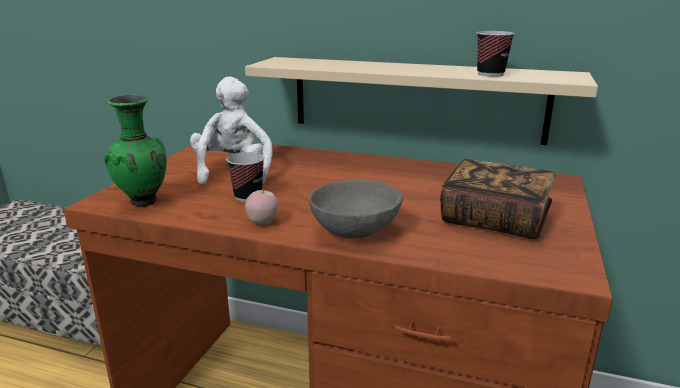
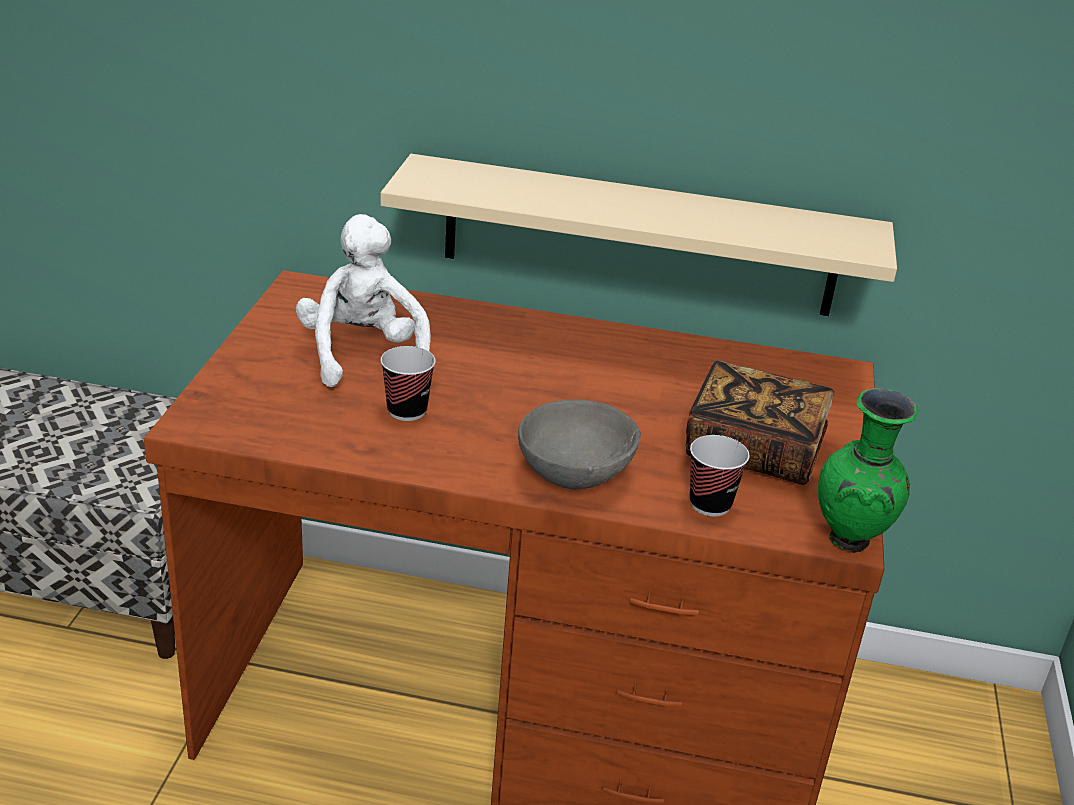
camera: 10 degrees left, 10 degrees up
green vase [104,94,167,207] -> green vase moved to [818,388,918,553]
apple [245,187,278,225] -> none
cup [476,31,515,77] -> cup moved to [690,435,749,516]

